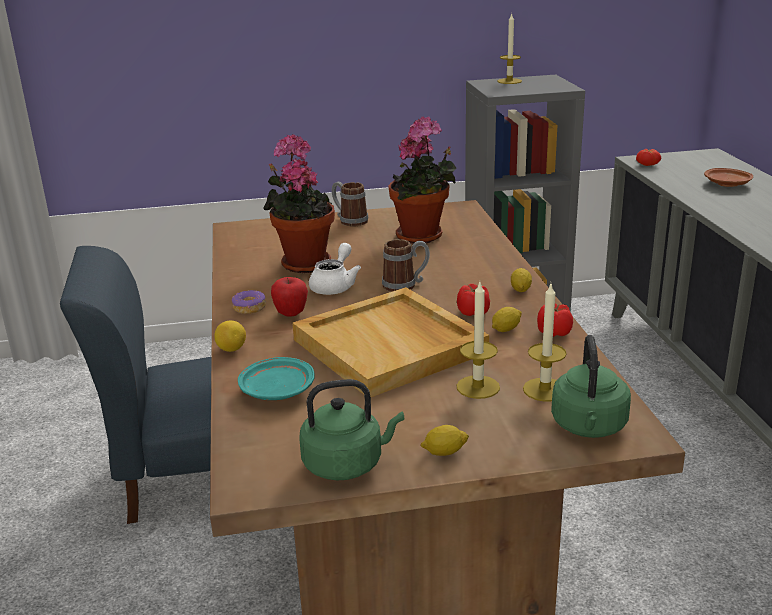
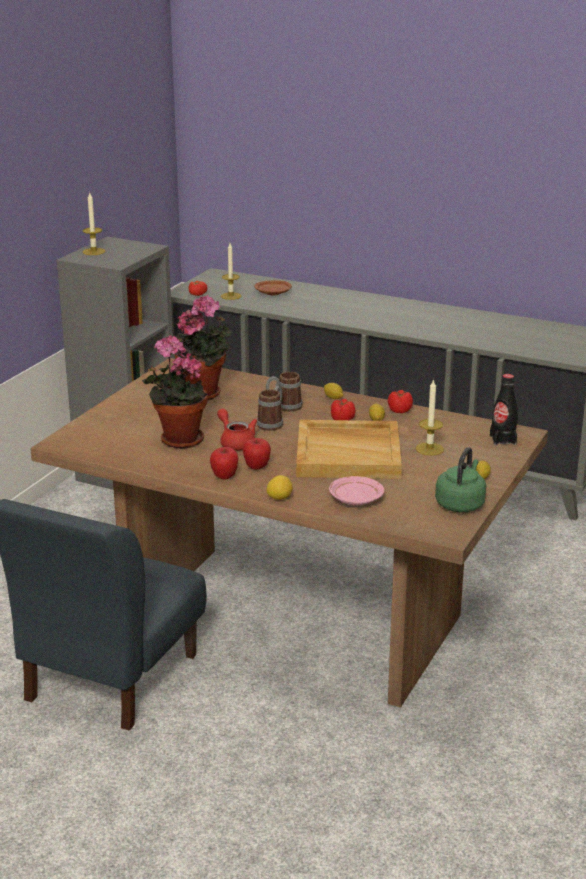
camera: 55 degrees left, 0 degrees up
donut [232,290,266,314] -> apple [210,447,238,480]
turquoise plate [238,357,315,400] -> pink plate [329,476,384,505]
white teapot [309,243,361,295] -> red teapot [217,408,257,450]
mug [332,182,368,226] -> mug moved to [266,372,303,412]
candle [523,284,567,402] -> candle moved to [221,243,242,300]
green kettle [551,335,631,438] -> black bottle [490,374,518,445]

